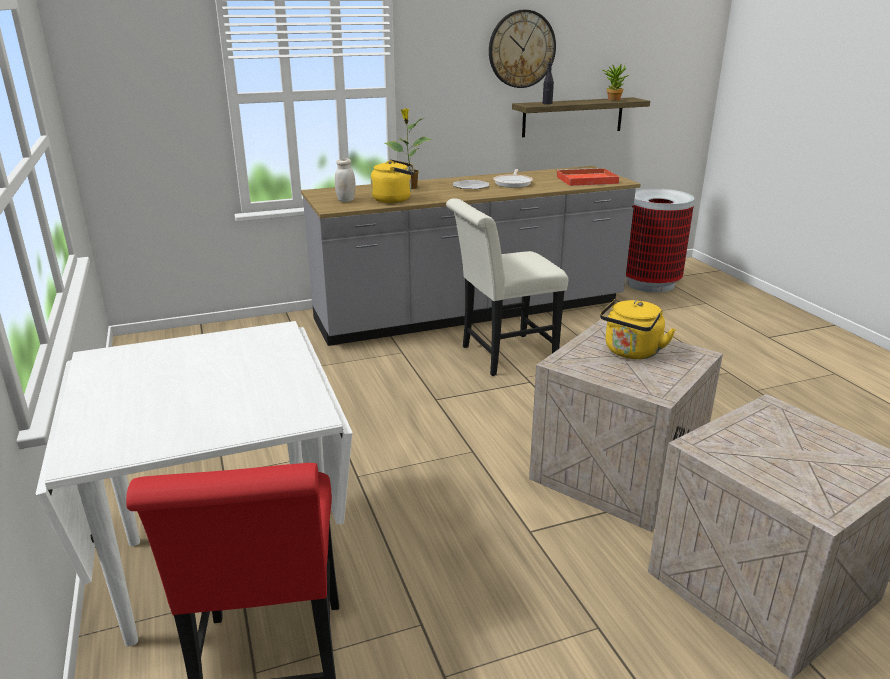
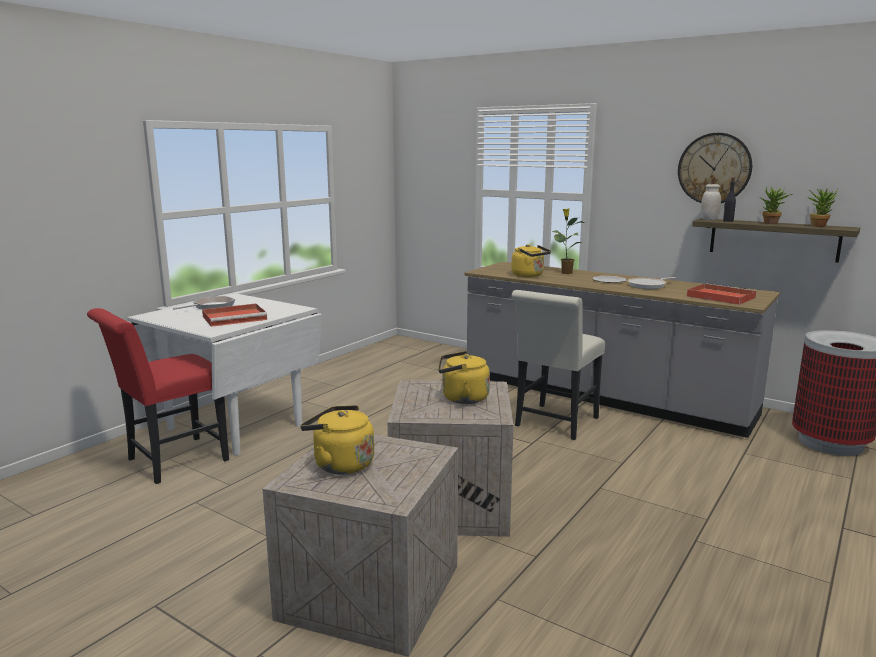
camera: 55 degrees right, 10 degrees down
white jar [335,158,356,202] -> white jar moved to [701,184,721,220]
white chair [446,198,568,376] -> white chair turned 90 degrees counterclockwise [511,290,605,440]
none -> frying pan [173,296,235,310]
none -> red tray [202,304,267,327]
none -> yellow kettle [300,405,374,474]
none -> potted plant [760,186,792,224]

